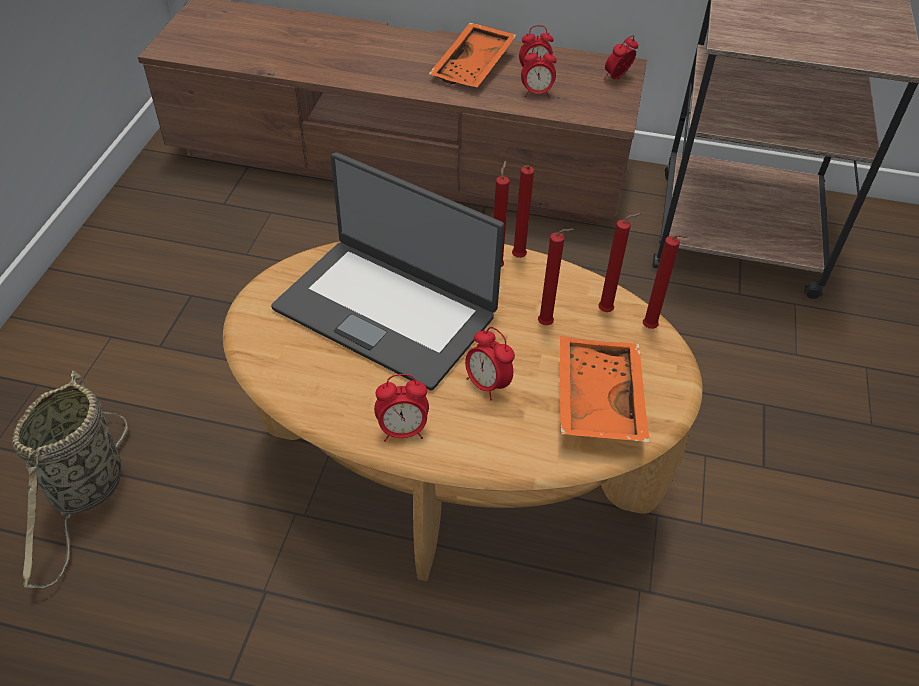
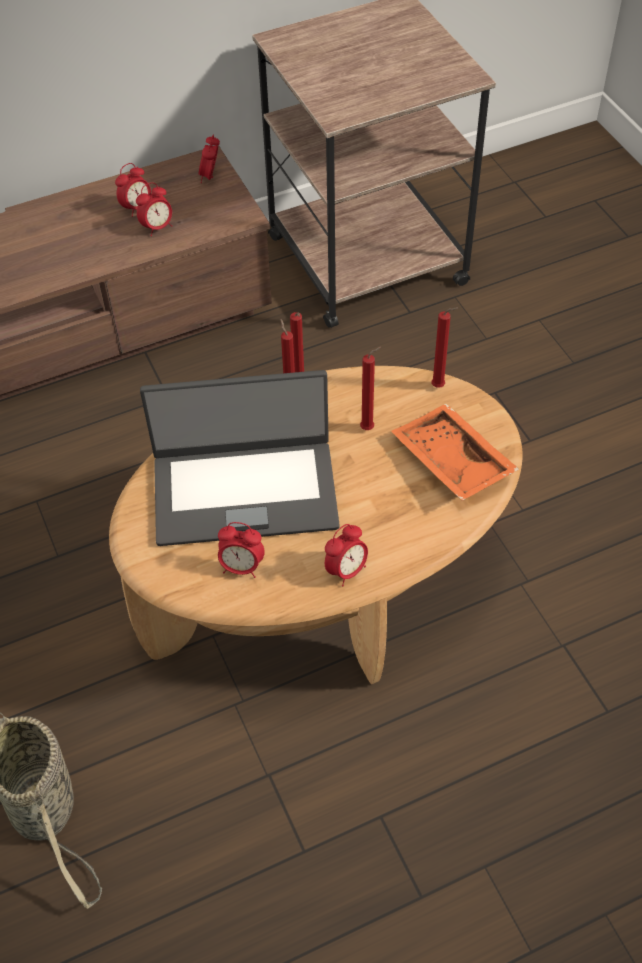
camera: 35 degrees left, 5 degrees up
orange tray [429,23,516,87] -> none
alarm clock [465,327,515,401] -> alarm clock moved to [218,522,265,578]
red candle [598,213,641,312] -> none

